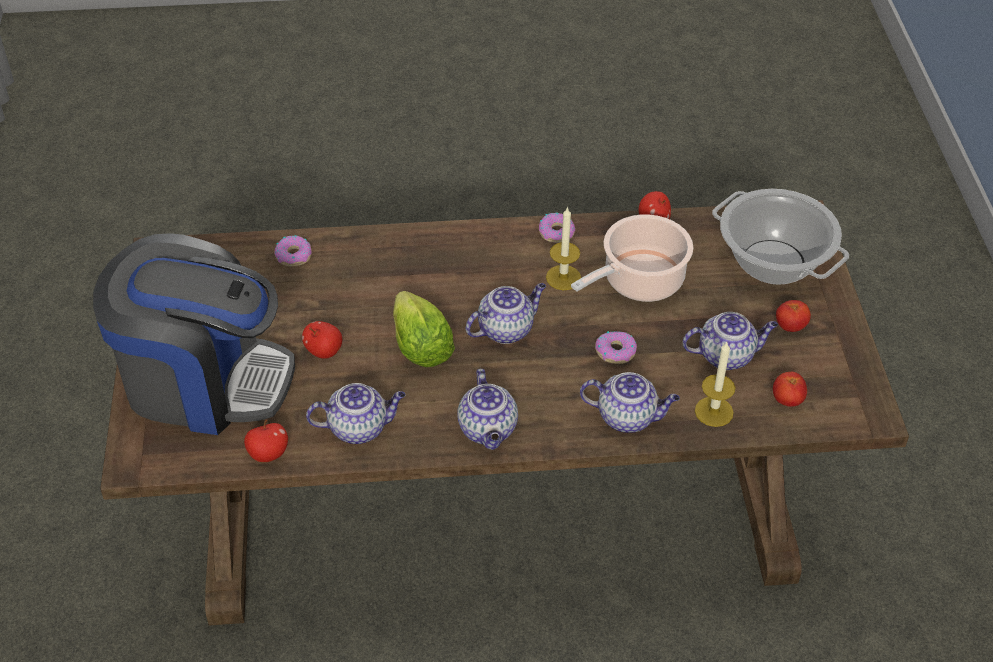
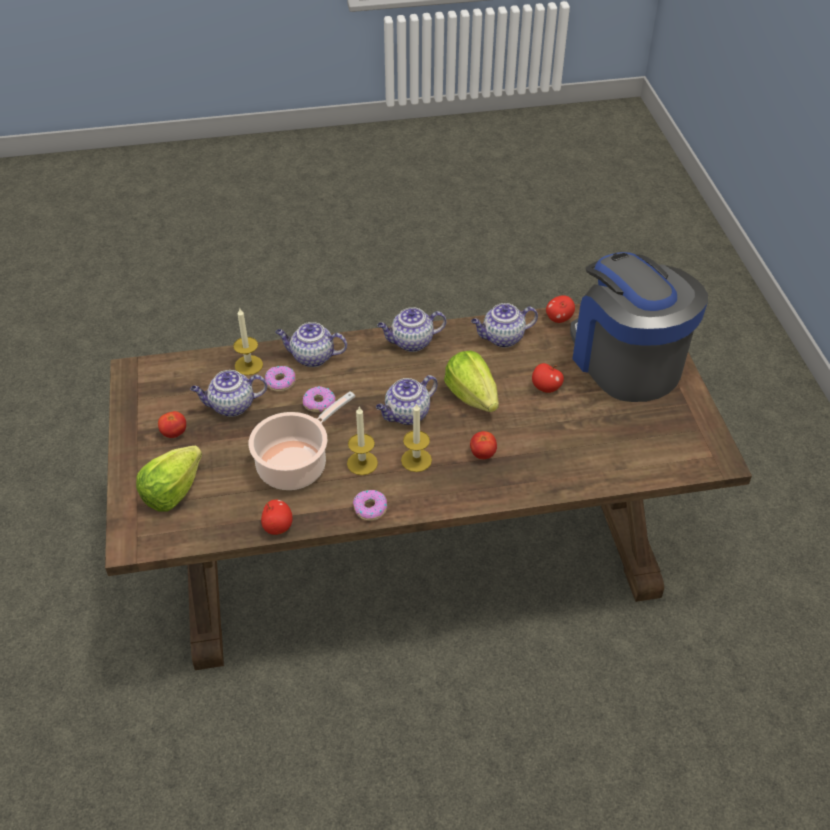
camera: 175 degrees right, 0 degrees up
coffee machine [93,233,295,435] -> coffee machine turned 60 degrees clockwise [570,252,708,402]
donut [274,235,312,267] -> donut moved to [265,366,296,392]
teapot [457,369,518,450] -> teapot turned 90 degrees counterclockwise [377,307,446,352]
cooking pot [712,189,849,285] -> lettuce [136,446,202,512]
tomato [773,372,807,407] -> tomato moved to [470,431,497,459]
none -> candle [401,403,432,472]

